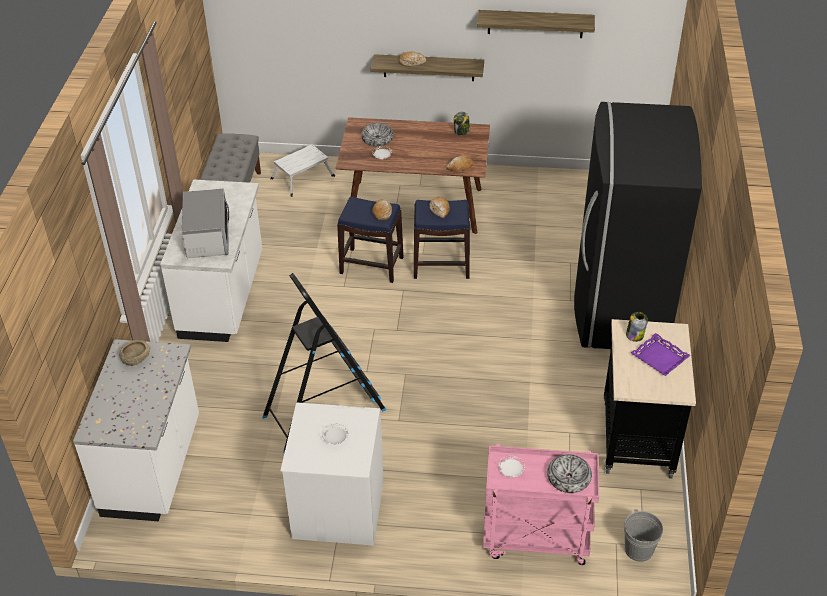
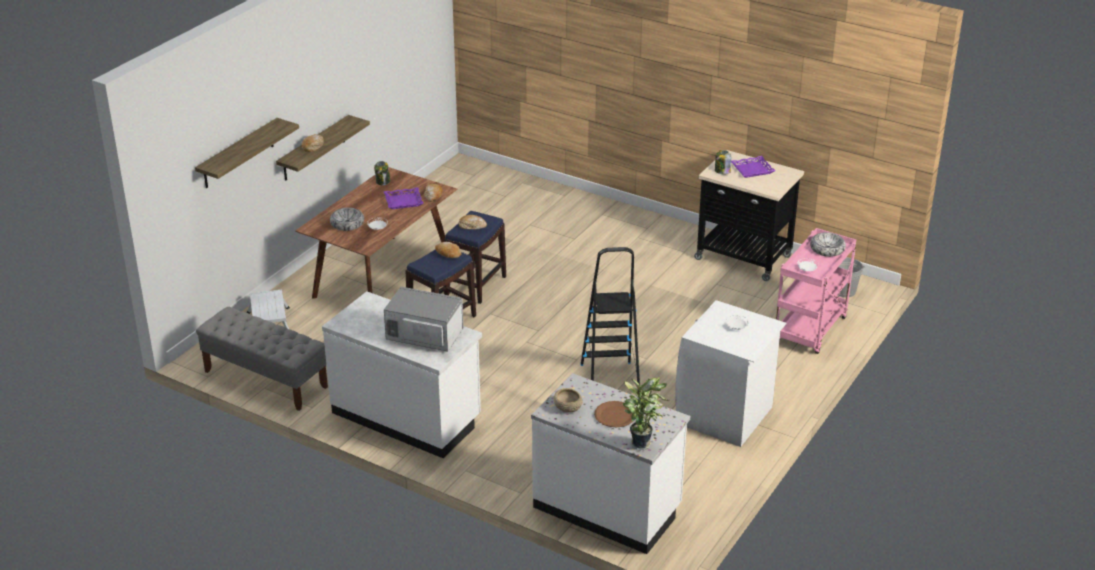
camera: 65 degrees left, 10 degrees down
shelf [477,10,595,38] -> shelf moved to [195,118,299,188]
black fridge [574,102,702,349] -> none
none -> purple tray [384,187,424,209]
none -> brown plate [594,401,633,427]
none -> potted plant [622,377,669,450]

